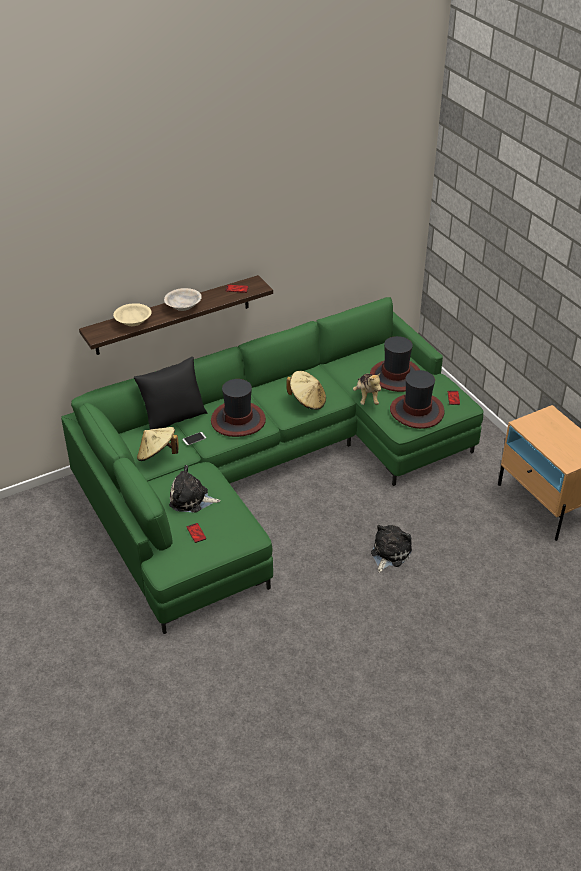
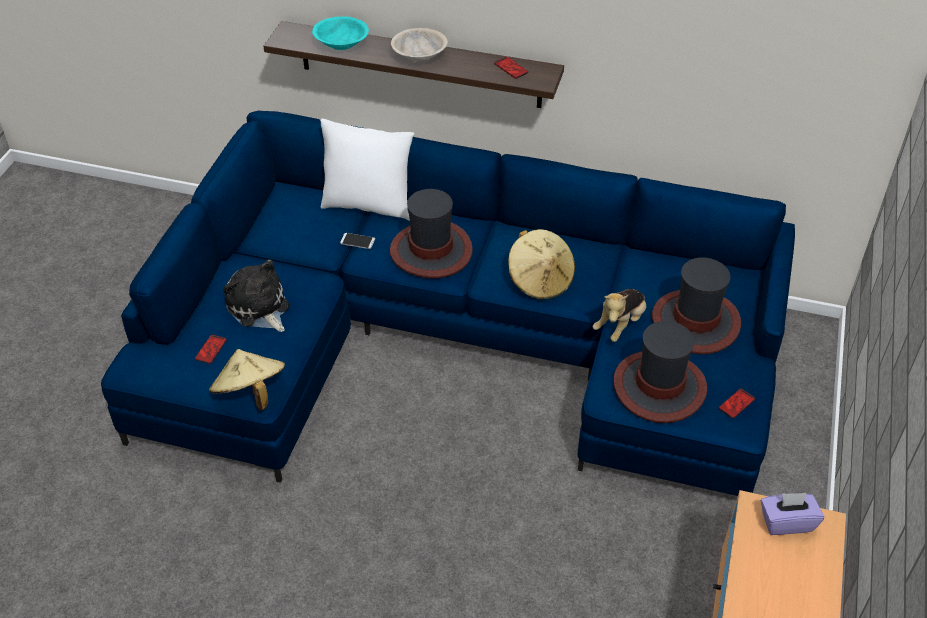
camera: 45 degrees right, 5 degrees up
green sofa [61,297,484,634] -> blue sofa [101,111,795,496]
beige bowl [113,303,152,326] -> turquoise bowl [312,16,369,50]
black pillow [134,357,207,430] -> white pillow [320,119,414,221]
beige hat [137,427,179,461] -> beige hat moved to [209,349,285,410]
plush toy [371,525,412,573] -> none
none -> purple tissue box [761,493,824,535]

